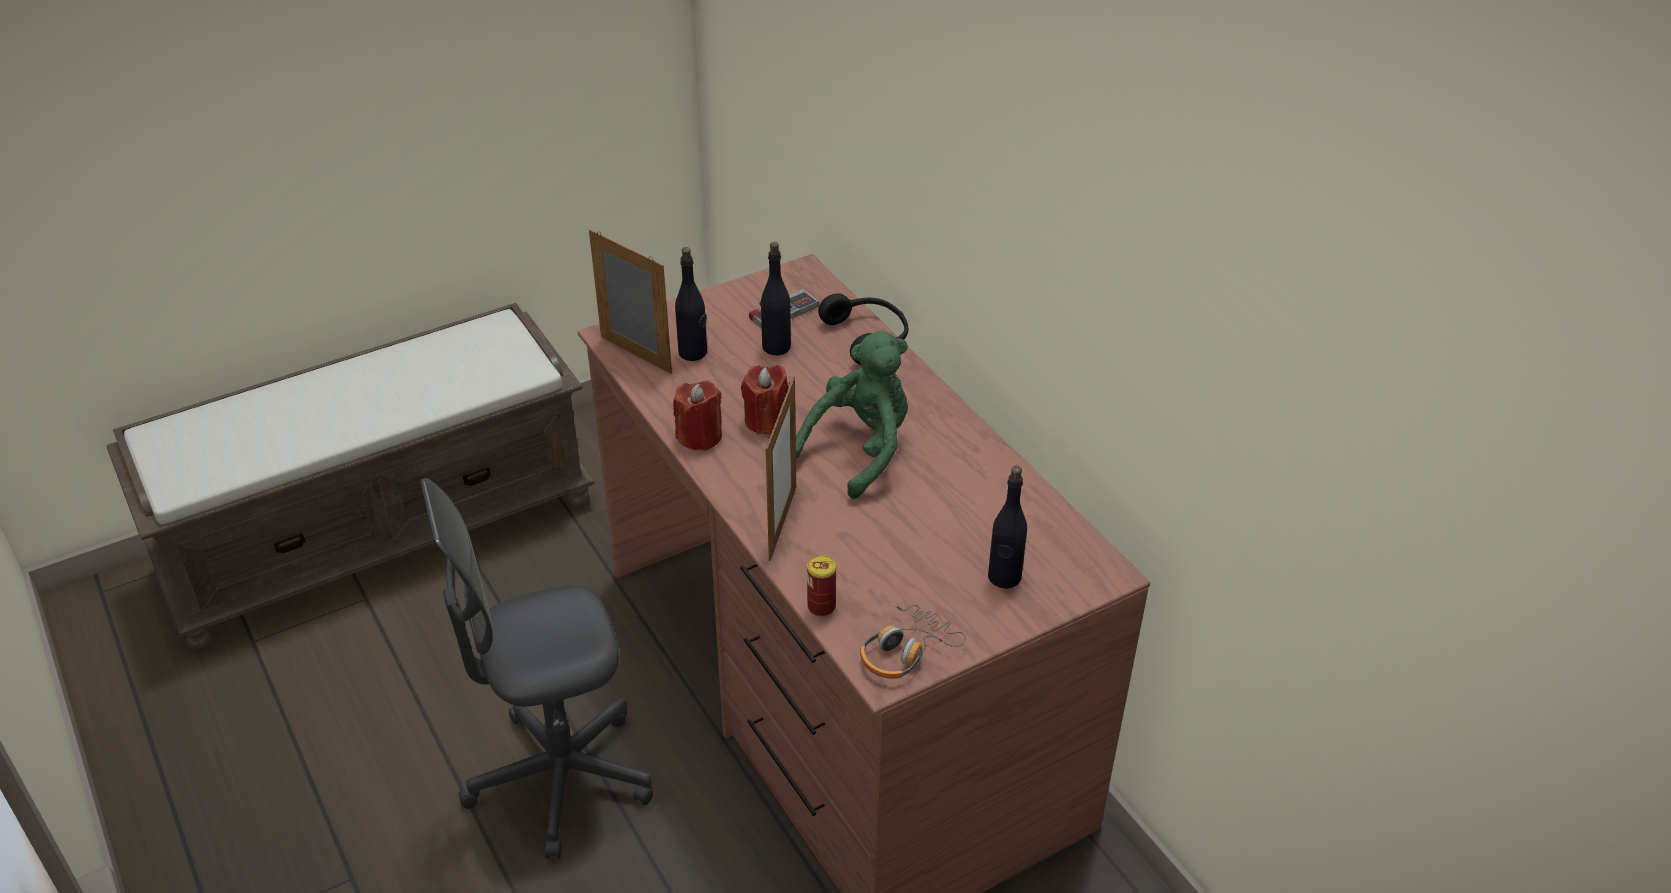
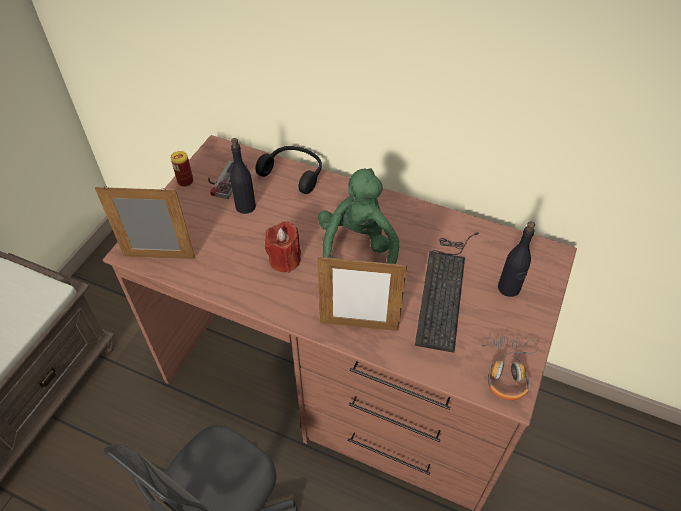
camera: 35 degrees left, 10 degrees up
red candle [673,381,722,451] -> none
black bottle [675,247,707,361] -> none
picture frame [766,376,796,561] -> picture frame turned 120 degrees clockwise [317,255,407,331]
can [807,555,836,617] -> can moved to [171,151,193,187]
none -> keyboard [415,233,479,353]

